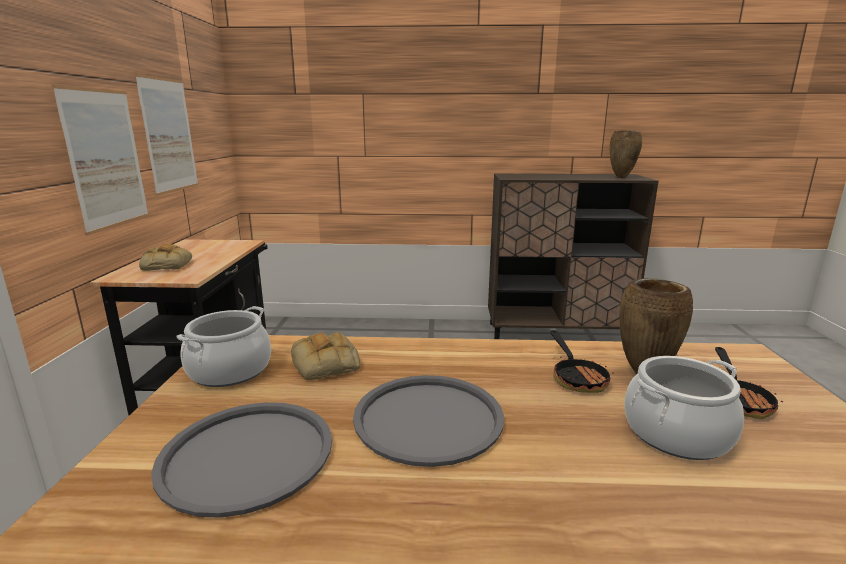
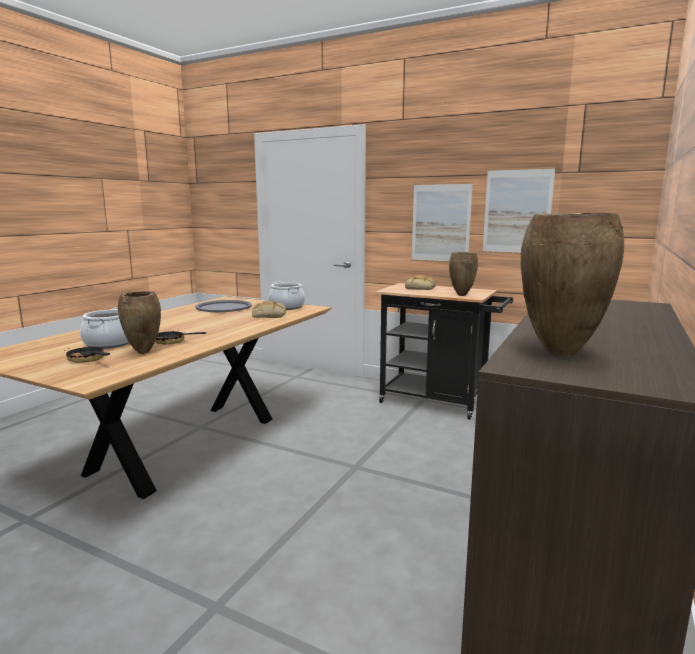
camera: 115 degrees right, 5 degrees down
grey tray [353,375,504,467] -> none
none -> brown vase [449,252,478,296]

